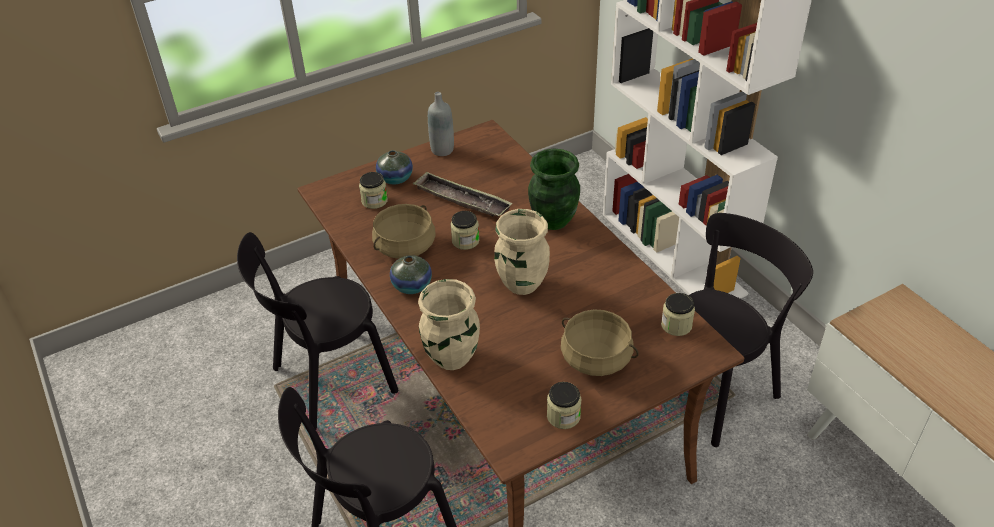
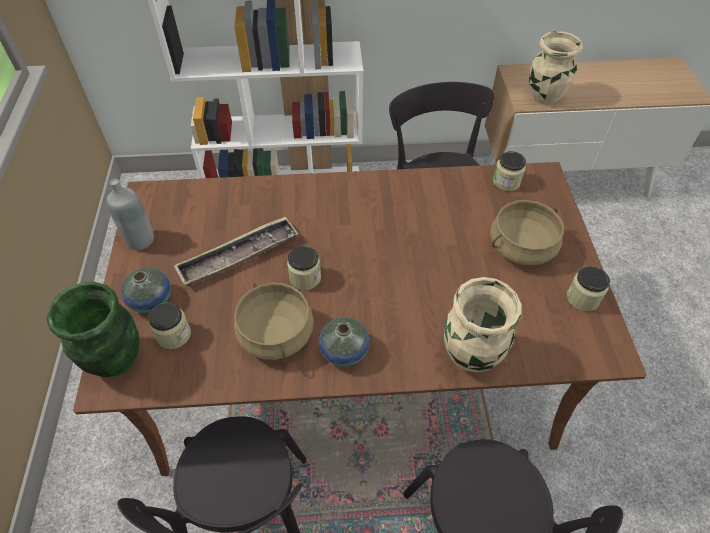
camera: 65 degrees left, 10 degrees up
beige vase [494,209,550,295] -> beige vase moved to [529,31,583,105]
green vase [528,149,580,230] -> green vase moved to [47,282,140,377]

